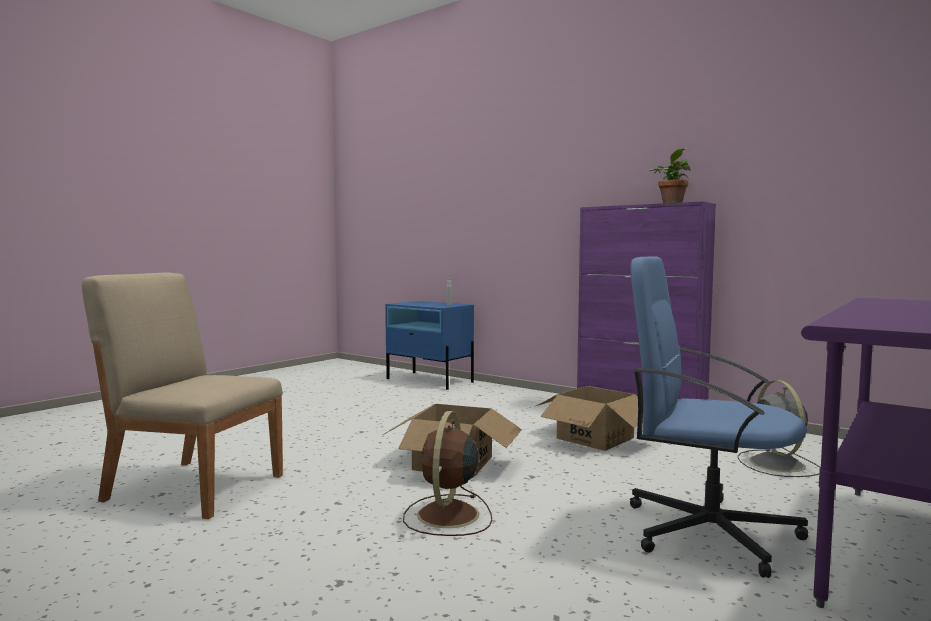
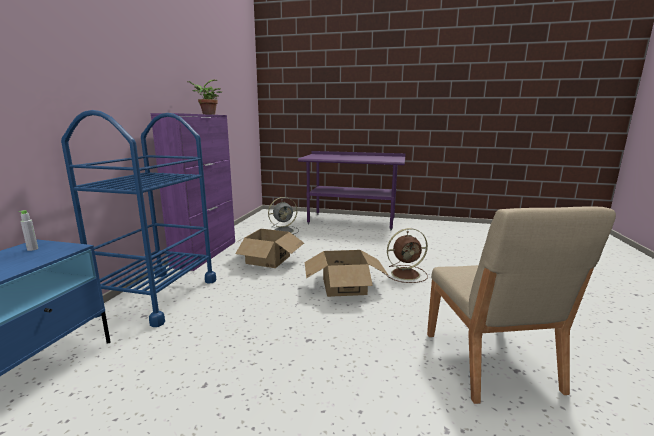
camera: 115 degrees left, 10 degrees up
blue office chair [630,256,808,578] -> none
none -> blue cart [61,110,216,327]

